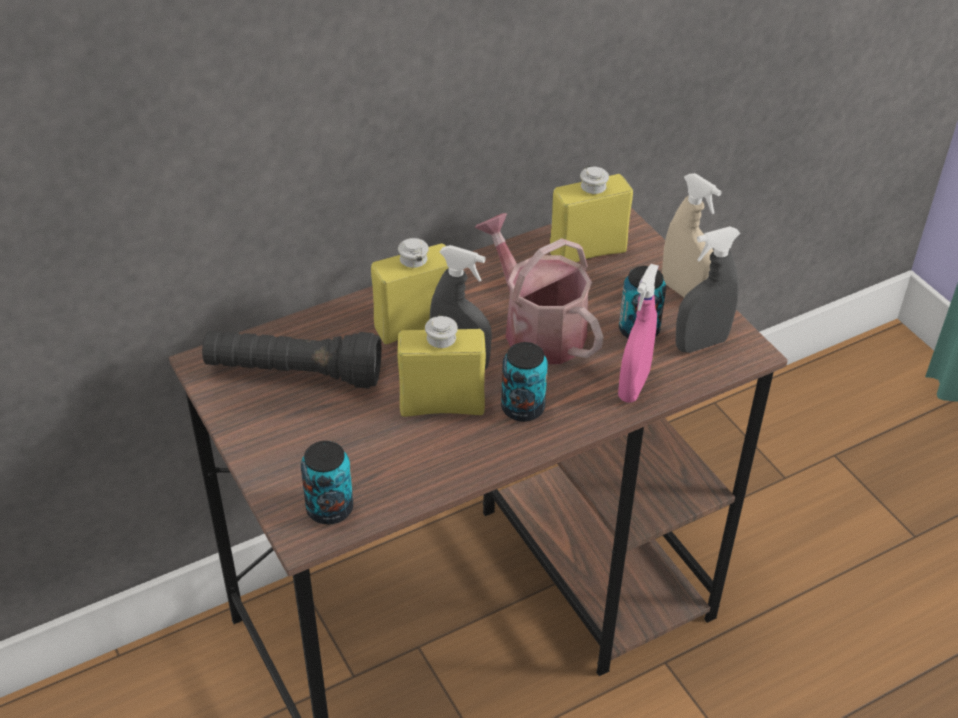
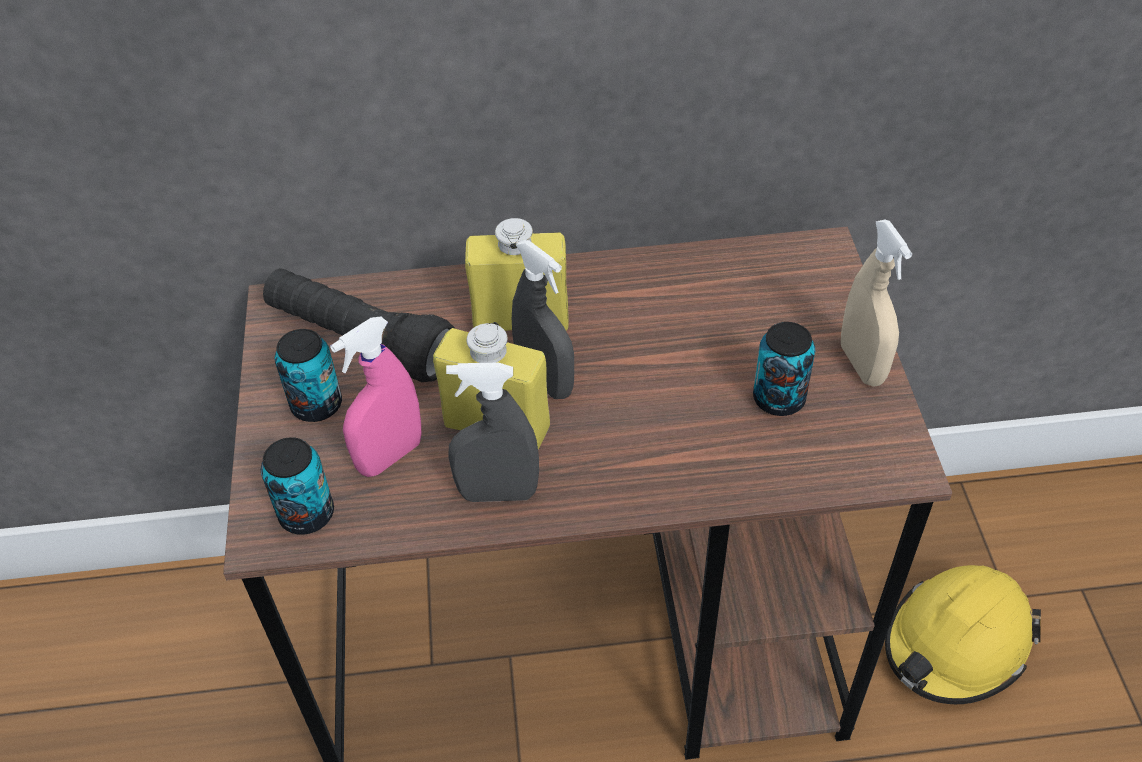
camera: 25 degrees right, 5 degrees up
watering can [474,213,604,364] -> none
can [501,342,548,422] -> can moved to [275,329,342,422]
yellow bottle [550,166,633,262] -> none
pink spray bottle [618,264,659,403] -> pink spray bottle moved to [330,316,421,477]
grey spray bottle [675,226,740,353] -> grey spray bottle moved to [446,363,539,502]
none -> yellow hard hat [885,565,1041,704]

